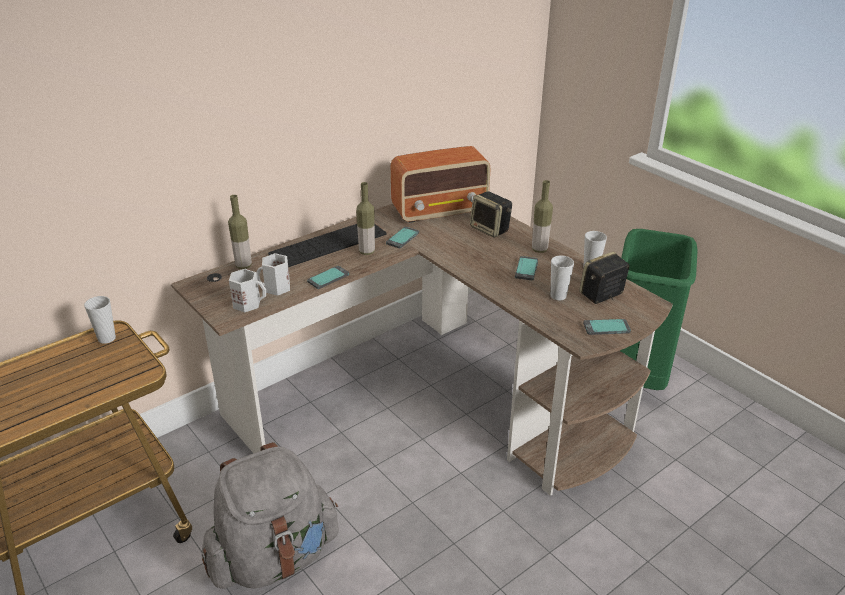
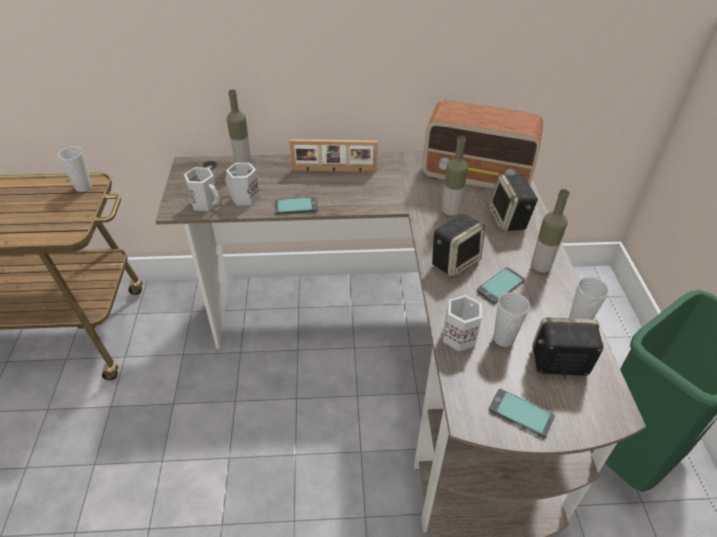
camera: 35 degrees right, 10 degrees up
grey backpack [202,442,339,589] -> none
keyboard [268,224,387,267] -> picture frame [289,139,378,173]
bottle [356,182,375,255] -> bottle moved to [442,136,468,217]
phone [386,227,419,248] -> none
none -> speaker [432,214,485,278]
none -> white mug [443,295,482,351]

